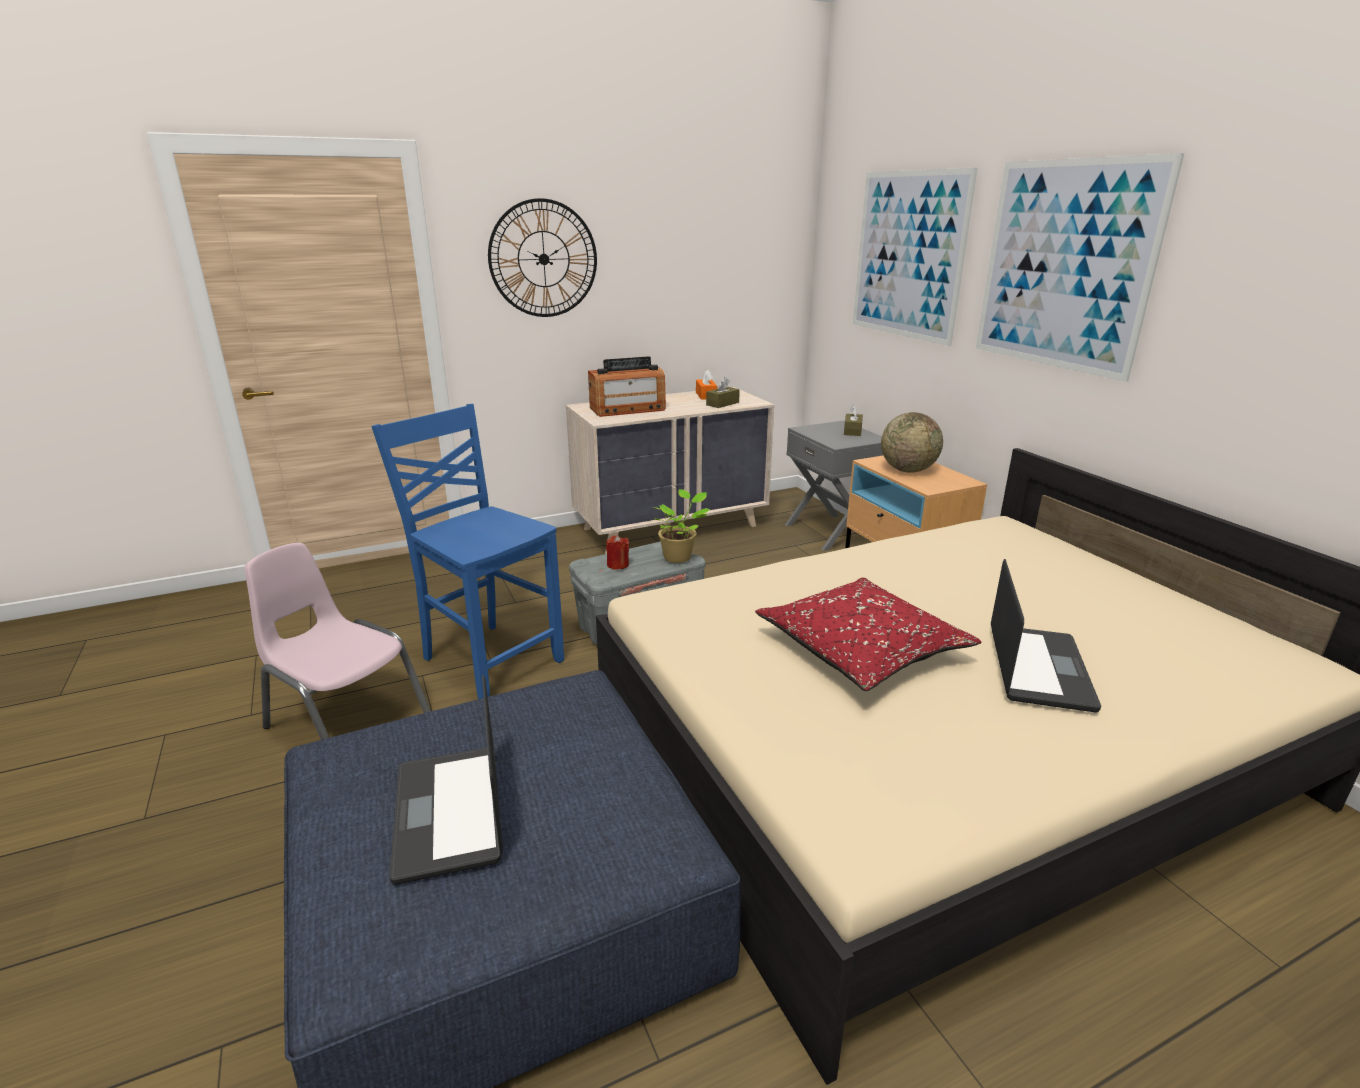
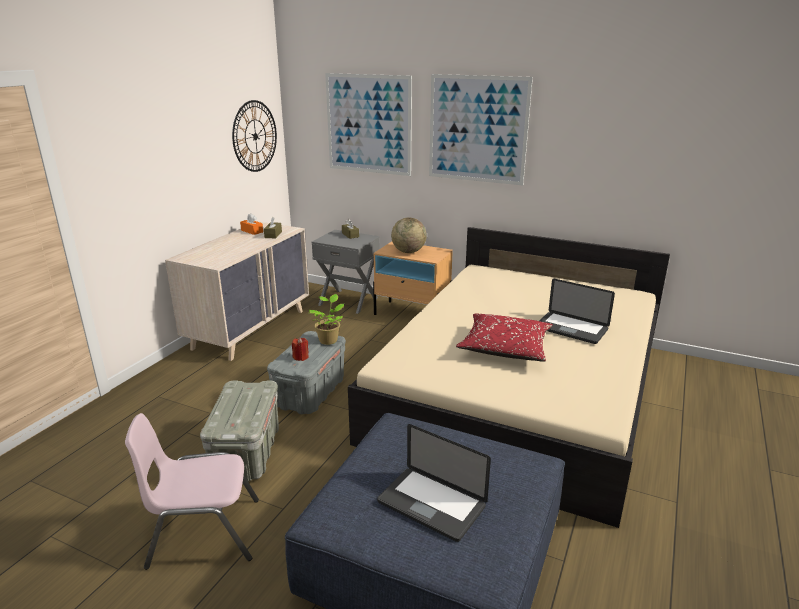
camera: 40 degrees left, 0 degrees up
blue chair [371,404,564,699] -> grey storage box [200,380,279,481]
wall clock [488,198,597,317] -> wall clock moved to [232,100,277,172]
radio [588,356,666,417] -> none
laptop [991,559,1101,712] -> laptop turned 150 degrees clockwise [539,279,615,344]

